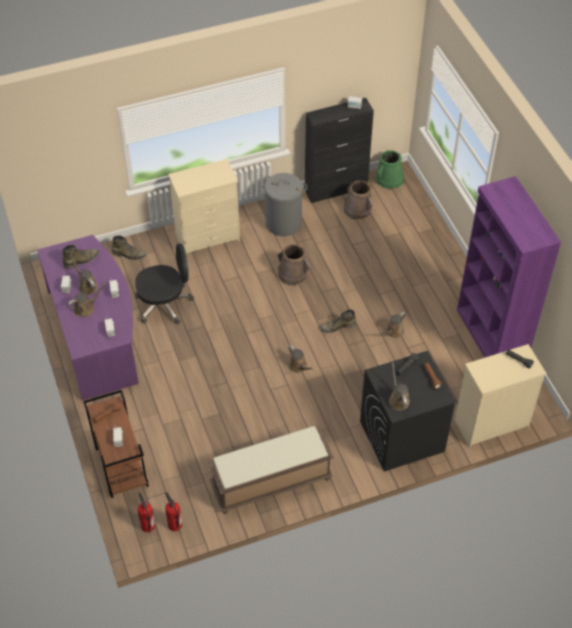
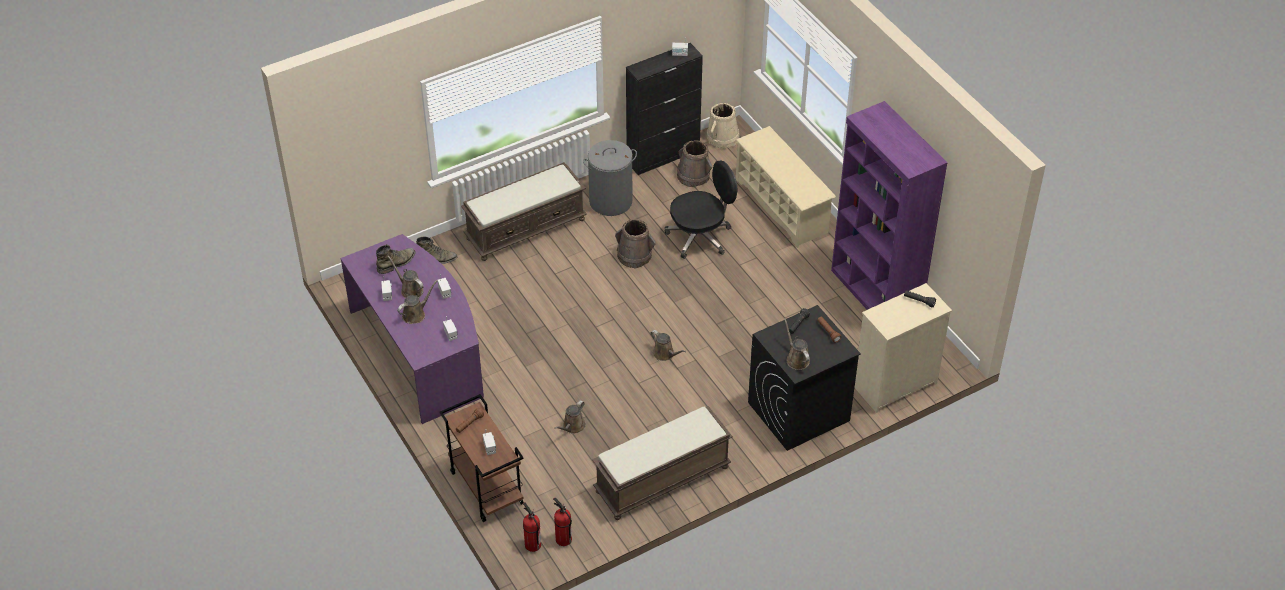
camera: 10 degrees left, 5 degrees down
black office chair [135,243,194,324] -> black office chair moved to [664,160,737,259]
beige dresser [168,159,240,253] -> brown bench [461,162,587,261]
green boot [320,309,356,333] -> none
green bucket [376,150,404,189] -> beige bucket [707,103,740,148]
brown watering can [380,312,406,338] -> brown watering can moved to [554,400,586,434]
none -> beige shoe rack [736,126,836,248]

